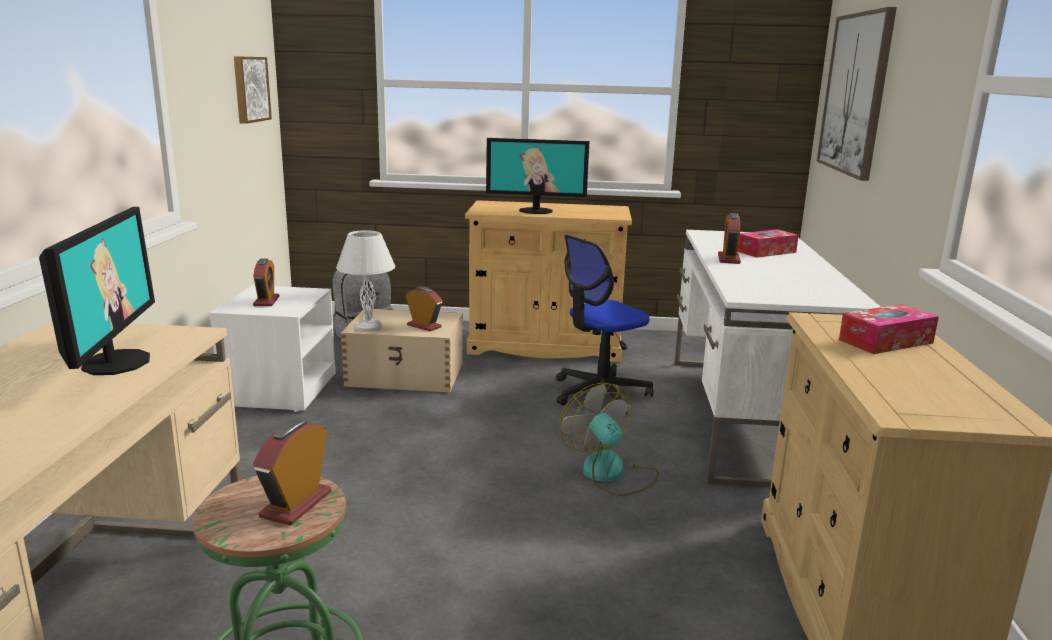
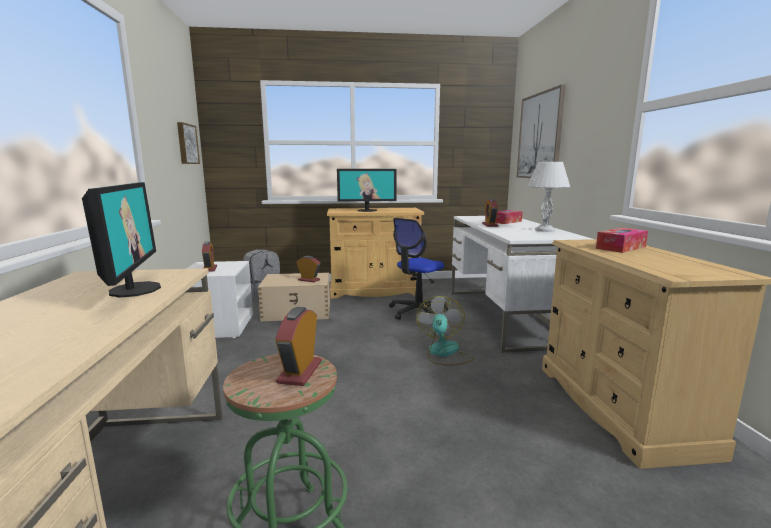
camera: 10 degrees left, 5 degrees down
white table lamp [336,230,395,332] -> white table lamp moved to [527,162,570,232]
fan [560,383,659,496] -> fan turned 45 degrees clockwise [416,296,474,365]

